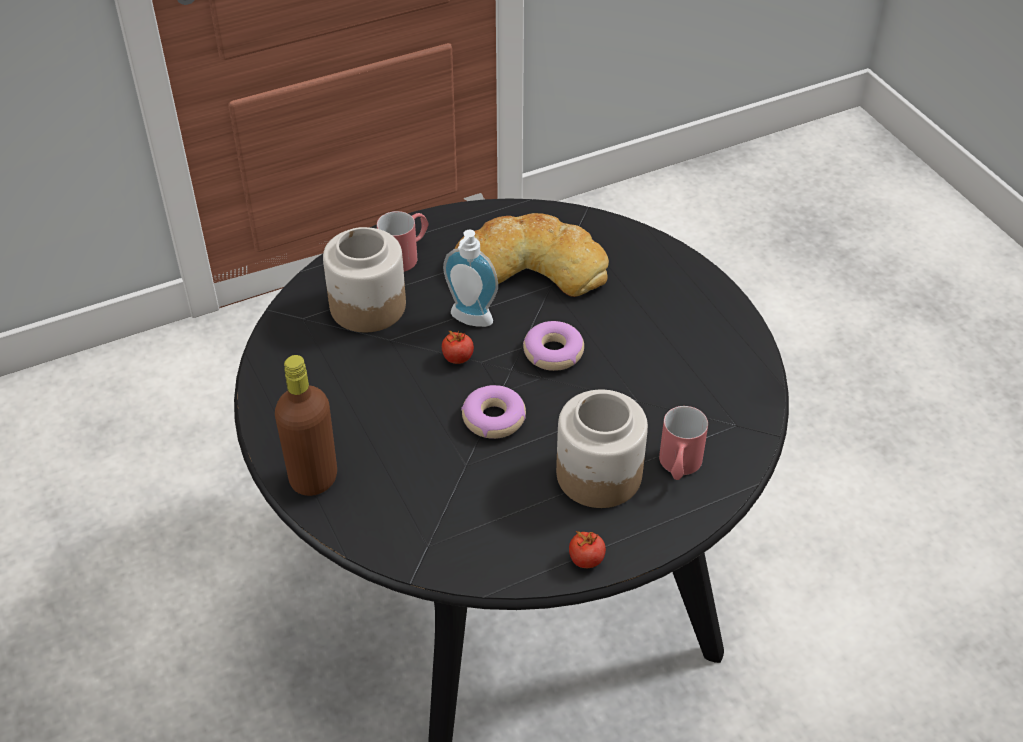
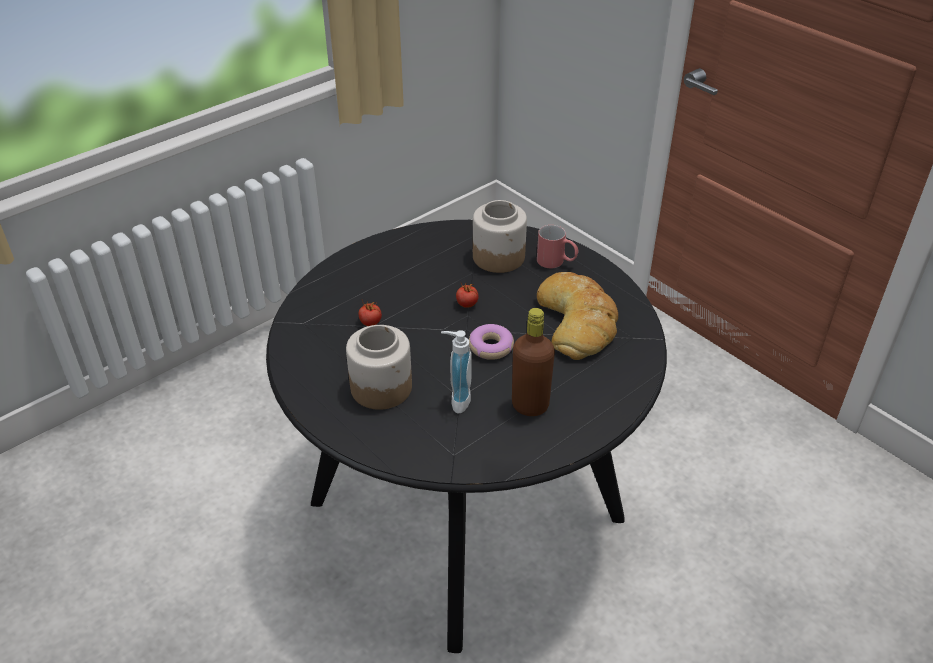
camera: 75 degrees right, 5 degrees down
brown bottle [275,355,337,496] -> brown bottle moved to [512,308,555,416]
soap dispenser [443,230,498,327] -> soap dispenser moved to [441,330,472,414]
donut [461,385,526,439] -> none
tomato [569,531,606,568] -> tomato moved to [358,300,382,326]
red mug [659,406,708,480] -> none

